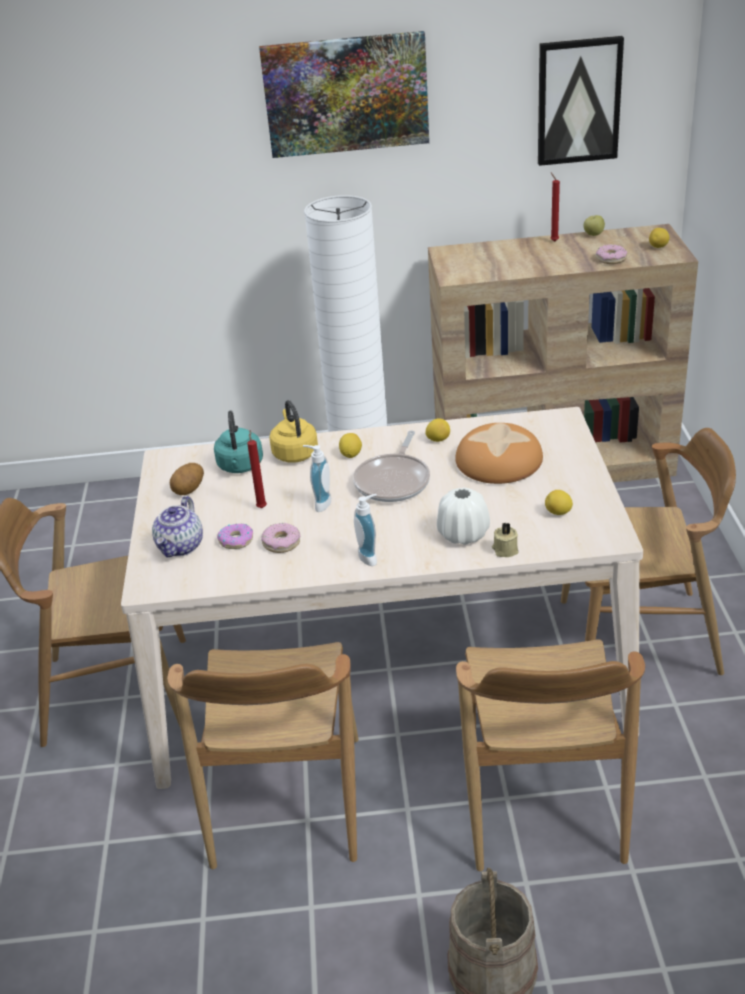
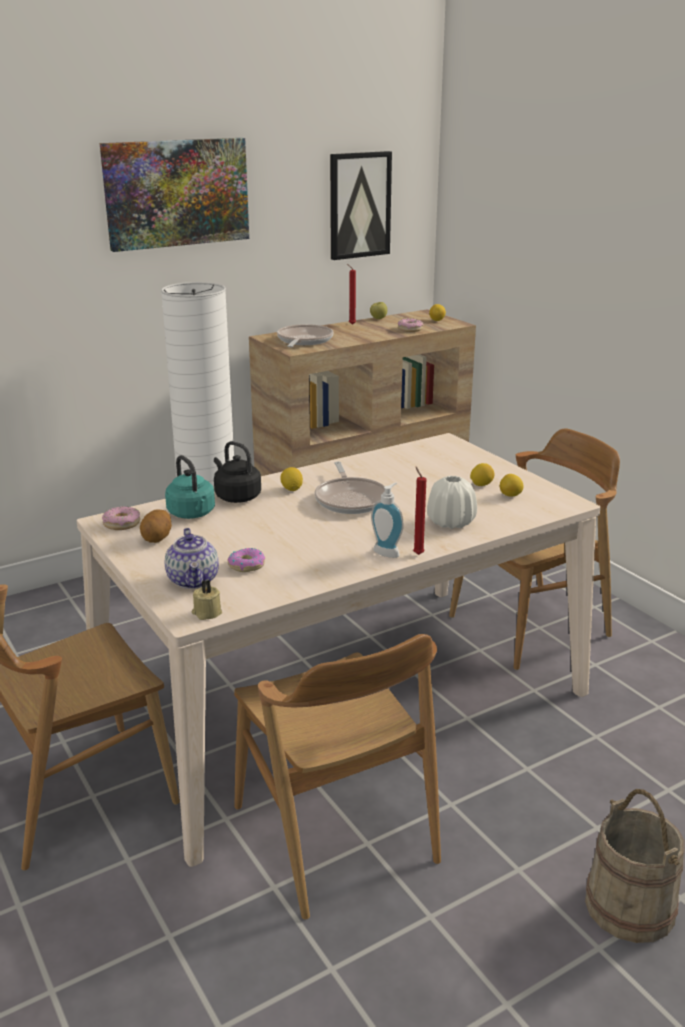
camera: 30 degrees left, 10 degrees down
red candle [247,430,267,508] -> red candle moved to [413,467,426,555]
donut [261,523,300,553] -> donut moved to [102,506,140,530]
yellow kettle [269,400,318,463] -> black kettle [214,441,261,503]
soap dispenser [303,445,331,512] -> none
lemon [425,418,450,442] -> lemon moved to [470,463,494,486]
bread [455,423,543,484] -> none
brown chair [456,639,645,871] -> none
beige candle [492,522,519,557] -> beige candle moved to [192,580,222,620]
none -> frying pan [277,324,334,347]

